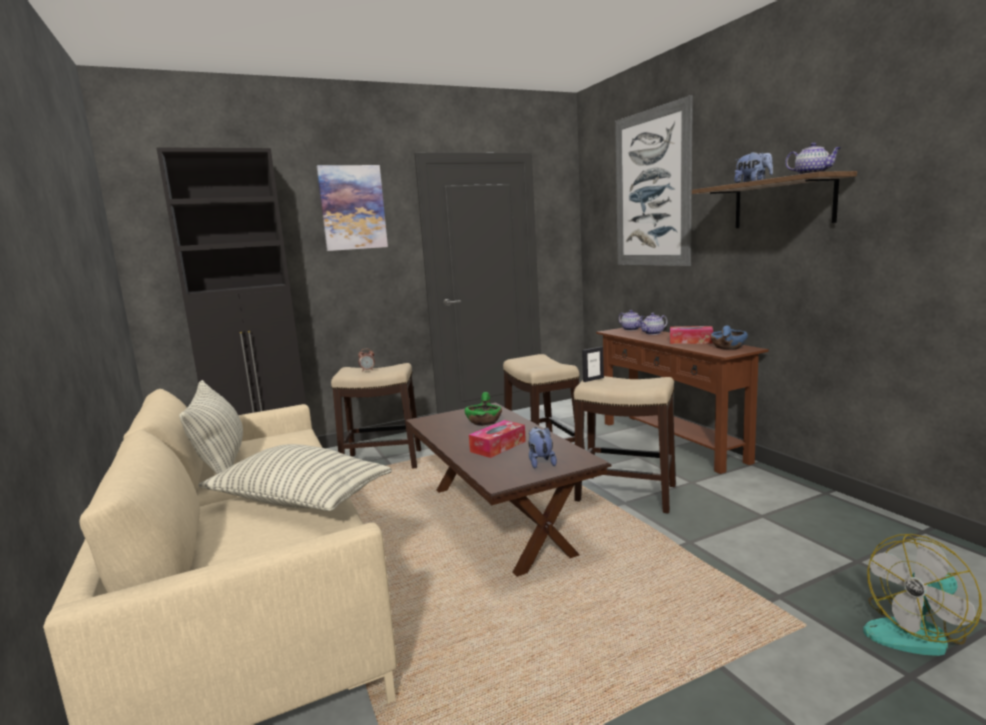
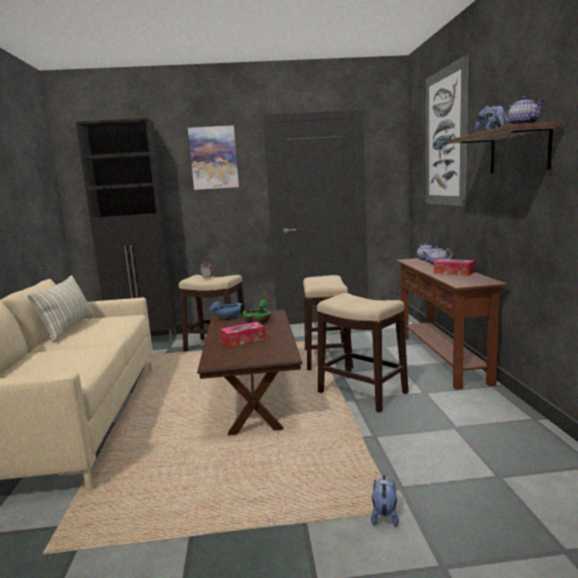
camera: 20 degrees right, 0 degrees up
pillow [198,444,392,511] -> none
plush toy [528,427,557,469] -> plush toy moved to [371,475,399,527]
picture frame [582,347,604,382] -> none
blue bowl [710,325,748,349] -> blue bowl moved to [209,302,242,320]
fan [863,534,982,656] -> none

